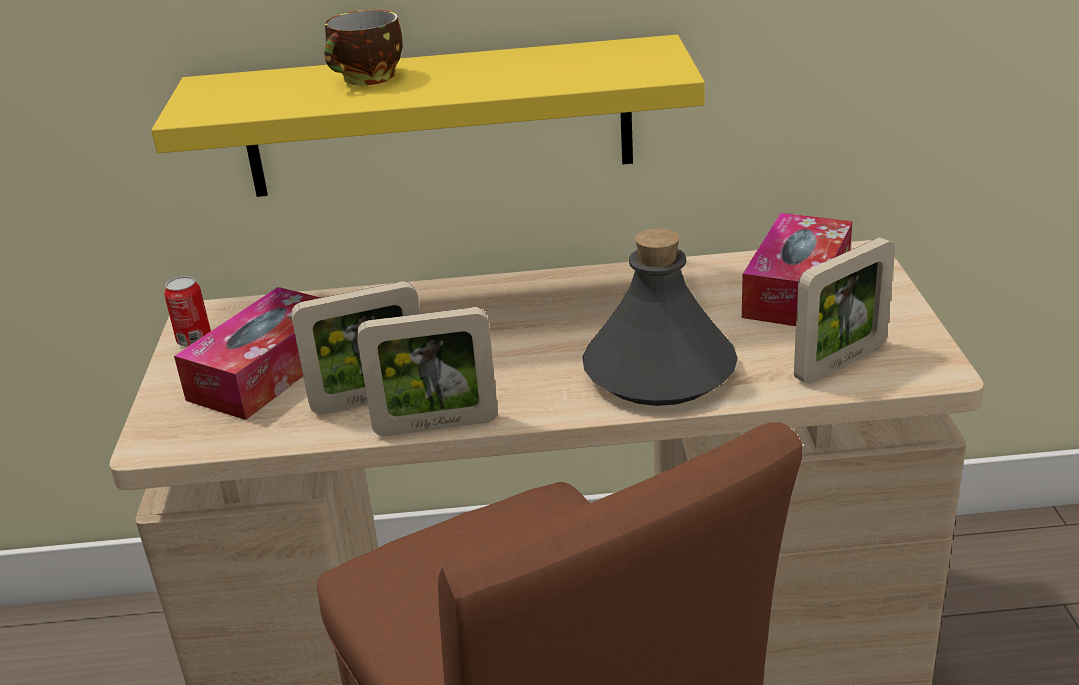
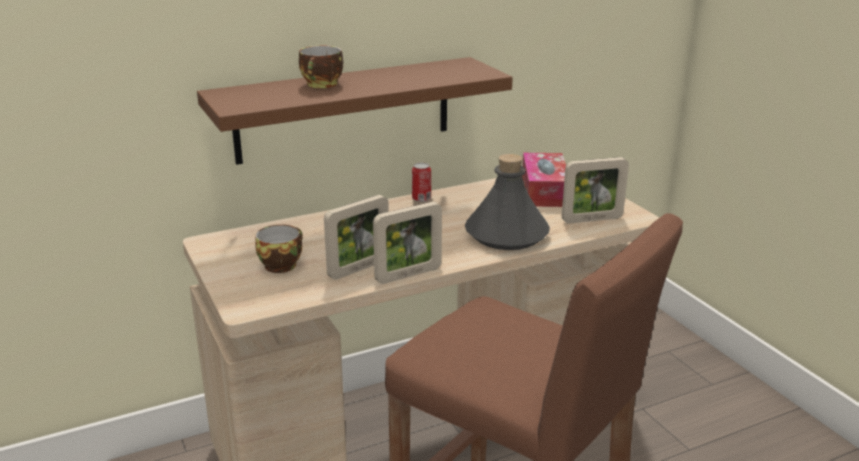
camera: 25 degrees left, 5 degrees down
yellow shelf [151,35,705,197] -> brown shelf [197,57,513,165]
can [164,276,211,347] -> can moved to [412,163,431,202]
tissue box [174,287,321,420] -> cup [255,225,303,273]
picture frame [794,238,895,384] -> picture frame turned 45 degrees clockwise [562,157,629,224]

